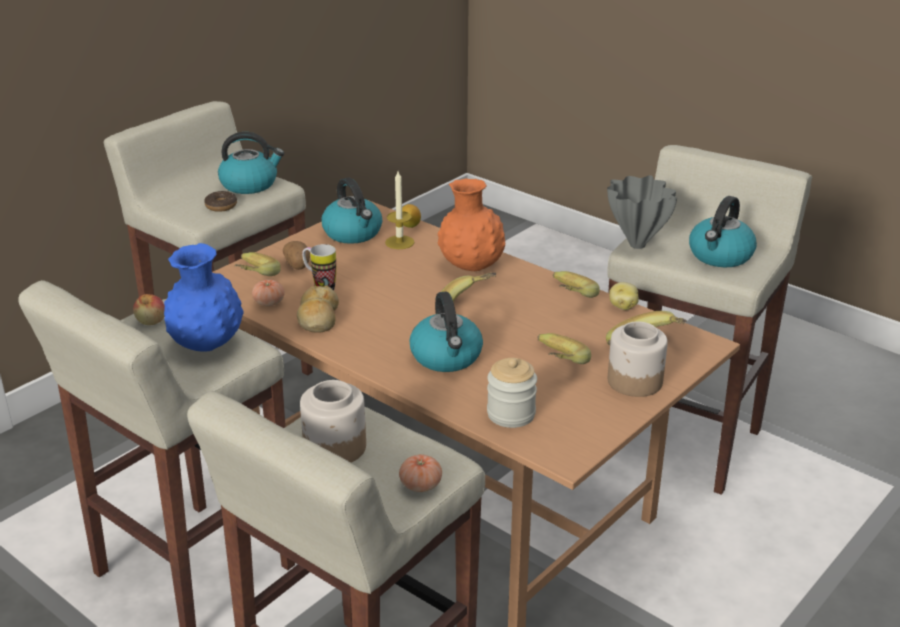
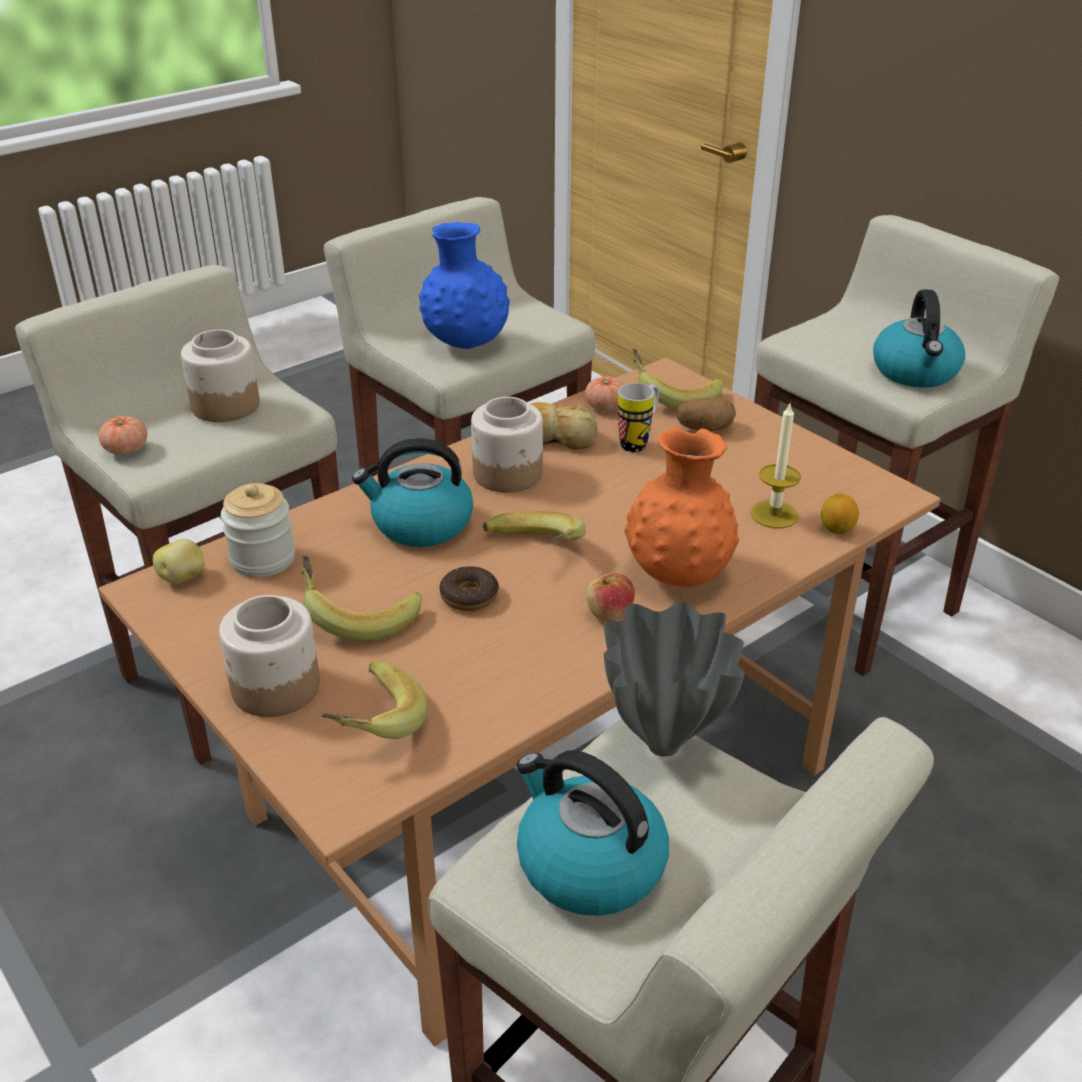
camera: 100 degrees right, 5 degrees up
apple [133,294,165,325] -> apple moved to [586,573,635,622]
donut [204,191,237,212] -> donut moved to [439,566,499,611]
kettle [321,178,382,244] -> none
banana [553,271,600,298] -> none
potato [609,282,639,310] -> potato moved to [153,539,205,584]
none -> jar [471,397,543,493]

